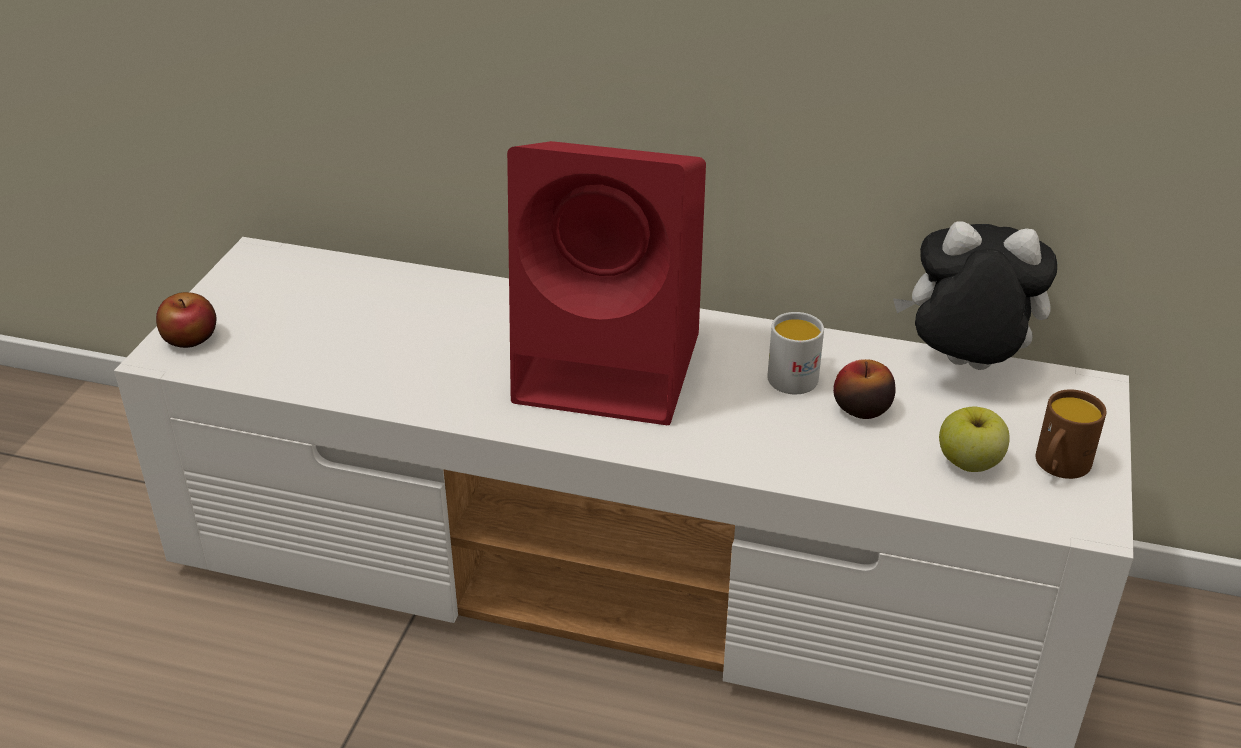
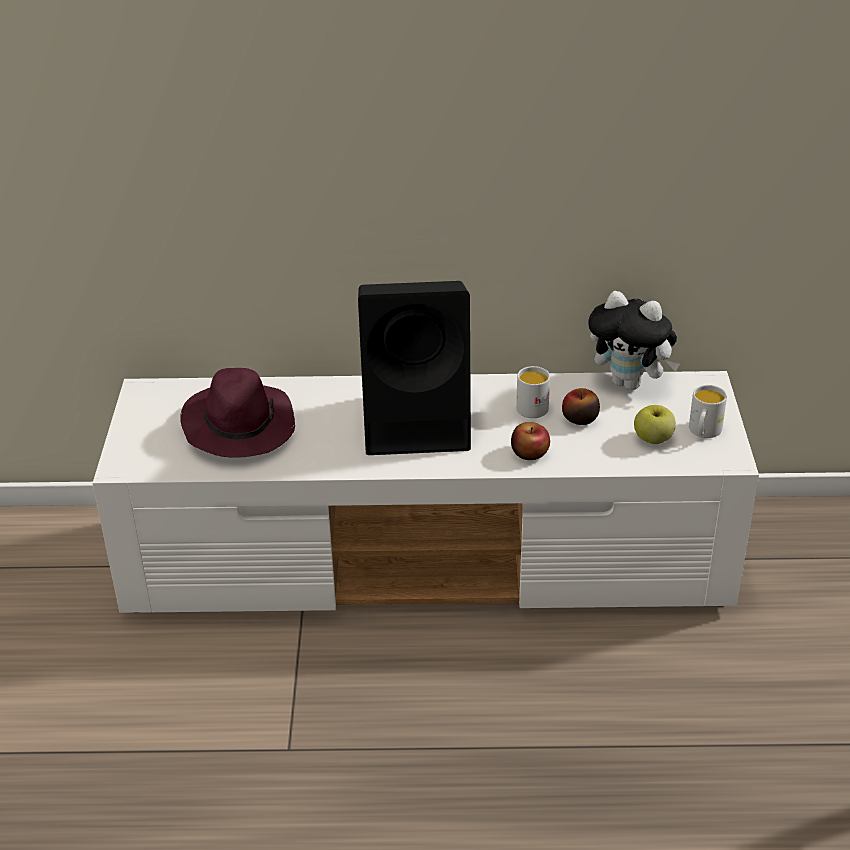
camera: 15 degrees left, 0 degrees up
apple [156,292,216,348] -> apple moved to [511,422,550,460]
red speaker [507,141,706,425] -> black speaker [358,281,471,455]
plush toy [893,221,1057,370] -> plush toy turned 150 degrees counterclockwise [589,291,680,390]
brown mug [1036,390,1106,479] -> white mug [689,385,727,438]
none -> purple hat [180,368,295,458]

